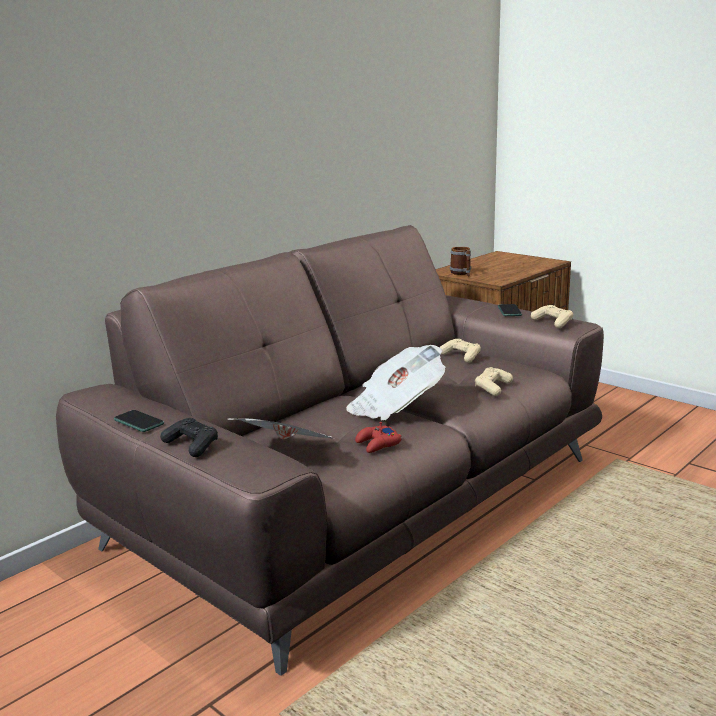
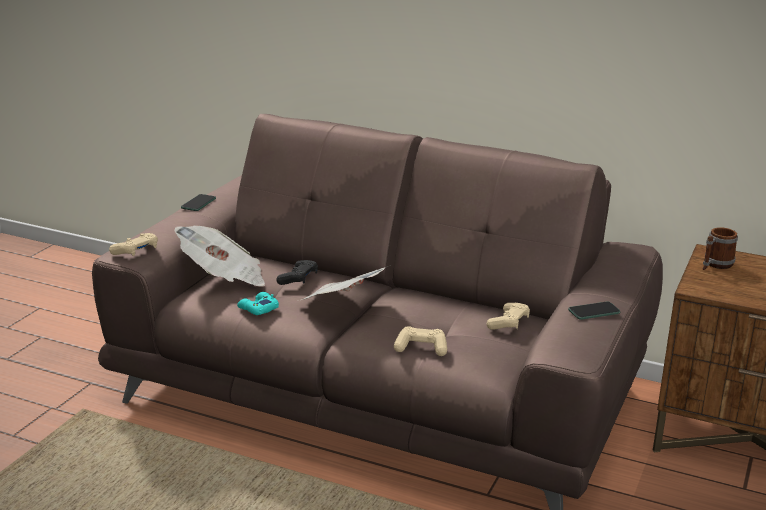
camera: 70 degrees right, 5 degrees up
black game controller [160,418,218,457] -> black game controller moved to [276,260,318,285]
red game controller [355,422,402,453] -> turquoise game controller [237,292,279,315]
beige game controller [531,305,573,328] -> beige game controller moved to [109,233,158,256]

